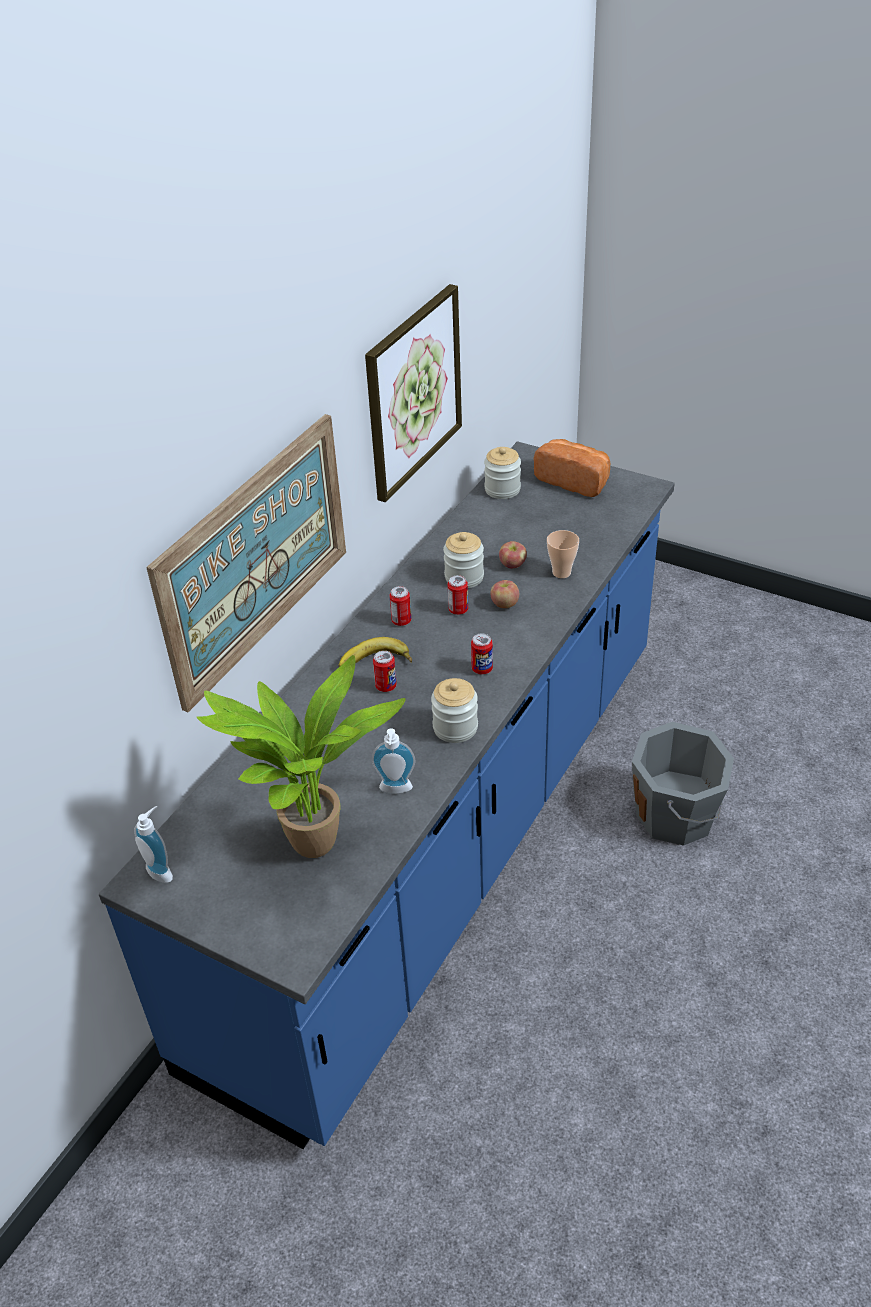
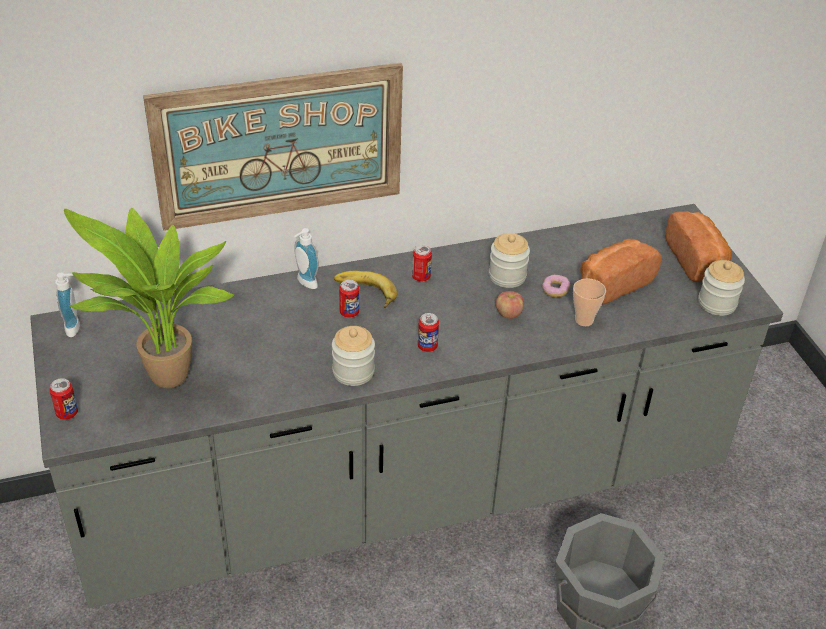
camera: 40 degrees right, 0 degrees up
blue counter [99,441,675,1149] -> grey counter [30,204,783,608]
picture [365,284,462,502] -> none
soap dispenser [372,728,415,794] -> soap dispenser moved to [294,228,319,289]
can [448,575,468,615] -> can moved to [49,378,78,420]
jar [484,447,521,499] -> jar moved to [698,260,745,316]
apple [499,541,527,568] -> donut [542,275,570,298]
none -> bread [580,239,661,304]

